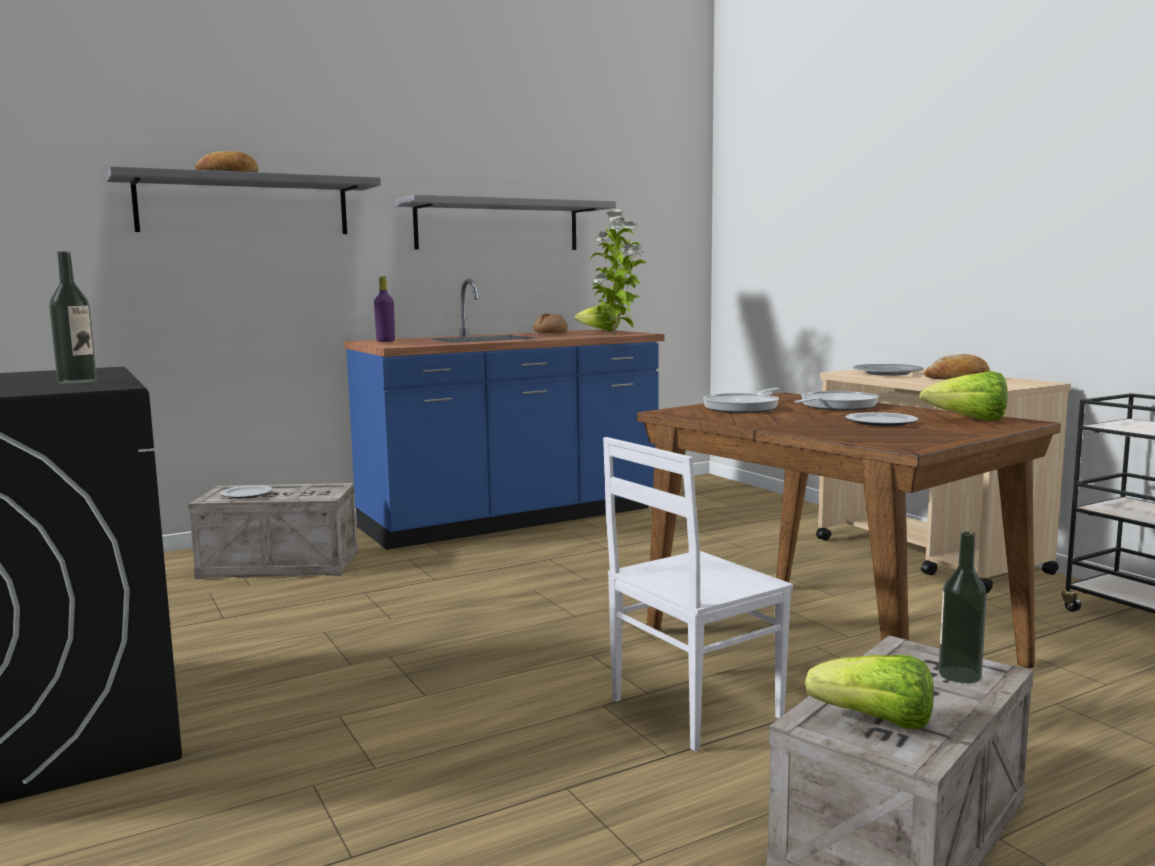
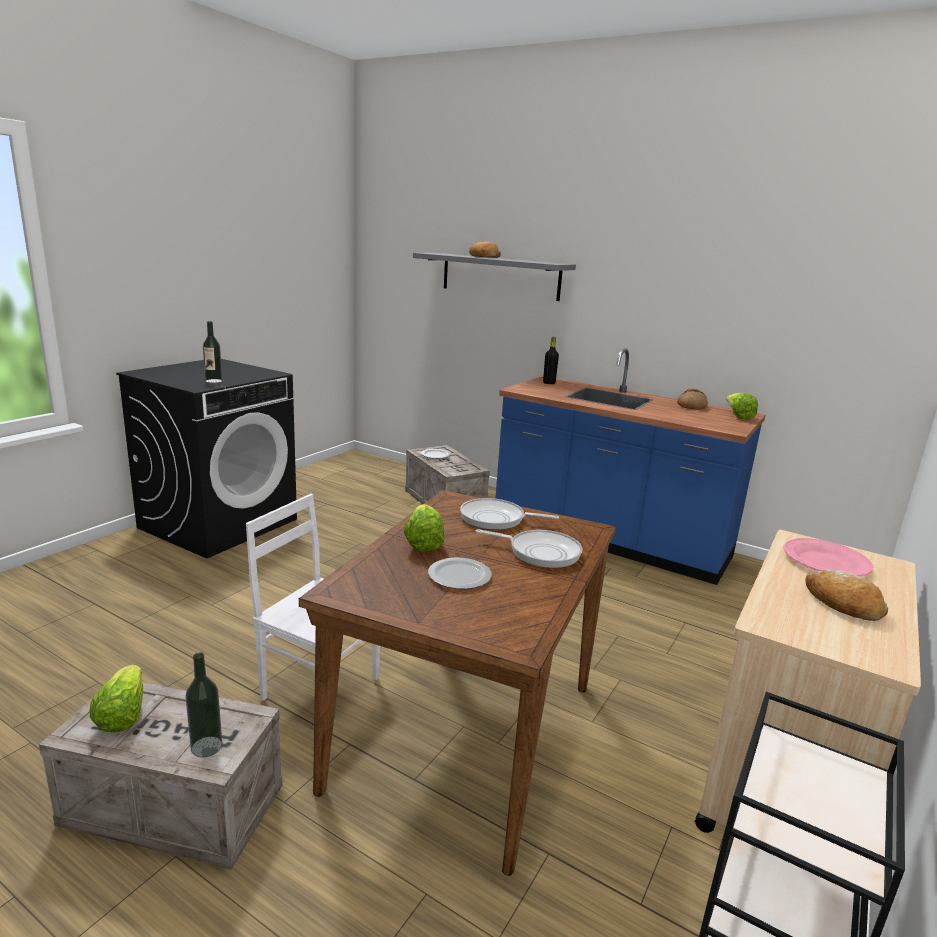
camera: 60 degrees right, 10 degrees up
purple bottle [374,277,395,342] -> black bottle [543,337,559,384]
grey shelf [395,195,616,250] -> none
potted plant [590,210,646,335] -> none
grey plate [853,364,924,376] -> pink plate [783,538,873,577]
lettuce [919,371,1008,421] -> lettuce moved to [404,504,445,552]

